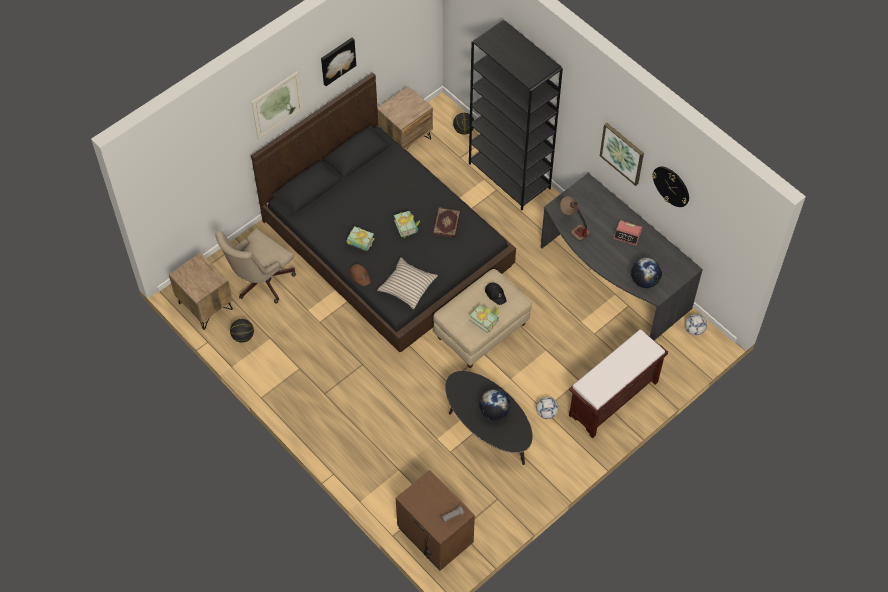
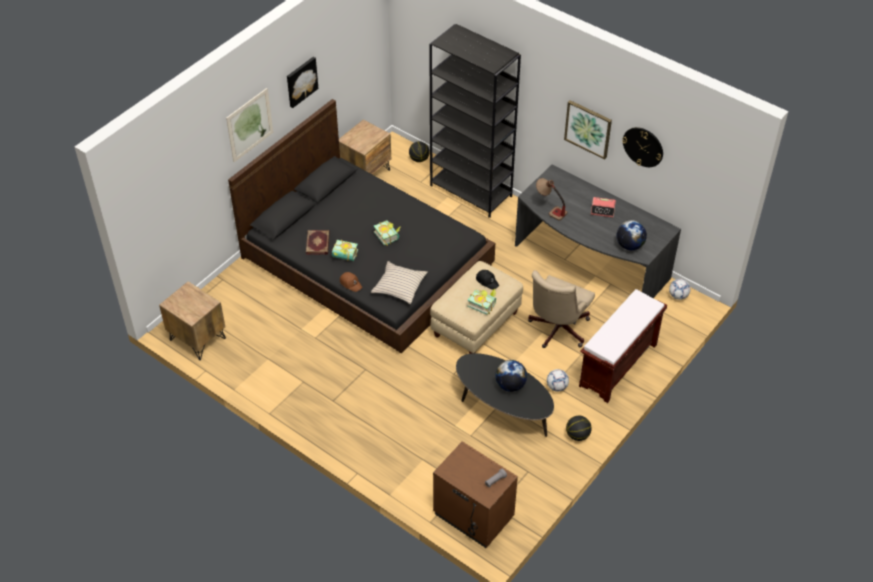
camera: 10 degrees left, 10 degrees down
beige office chair [215,228,296,303] -> beige office chair moved to [528,270,595,348]
basketball [230,319,254,343] -> basketball moved to [566,416,592,441]
book [433,208,460,238] -> book moved to [306,230,330,255]

